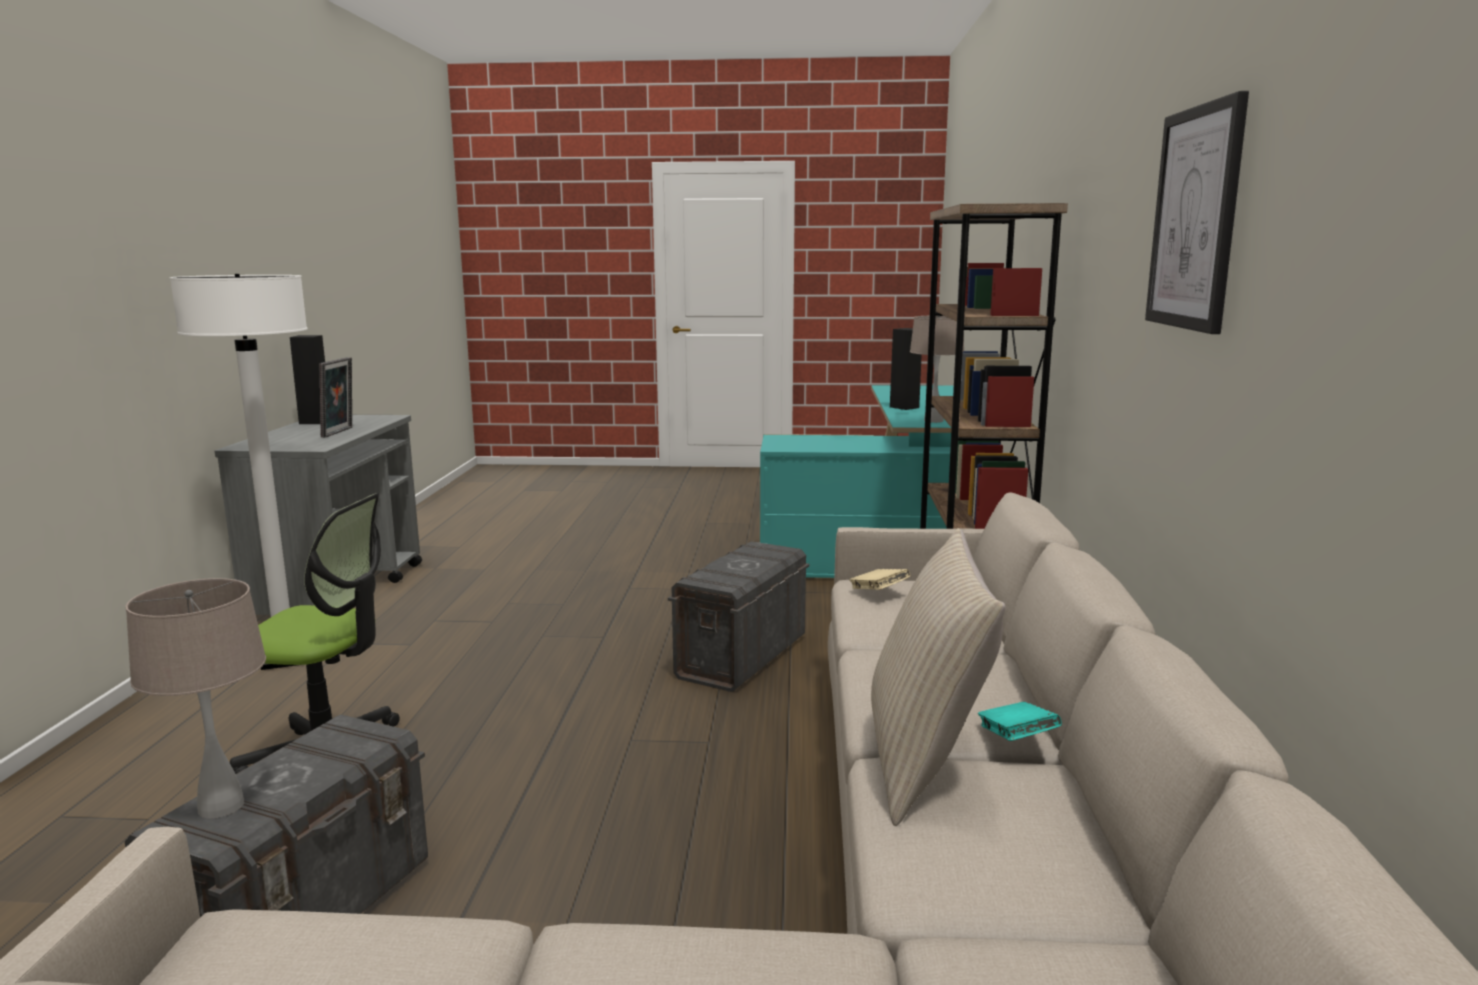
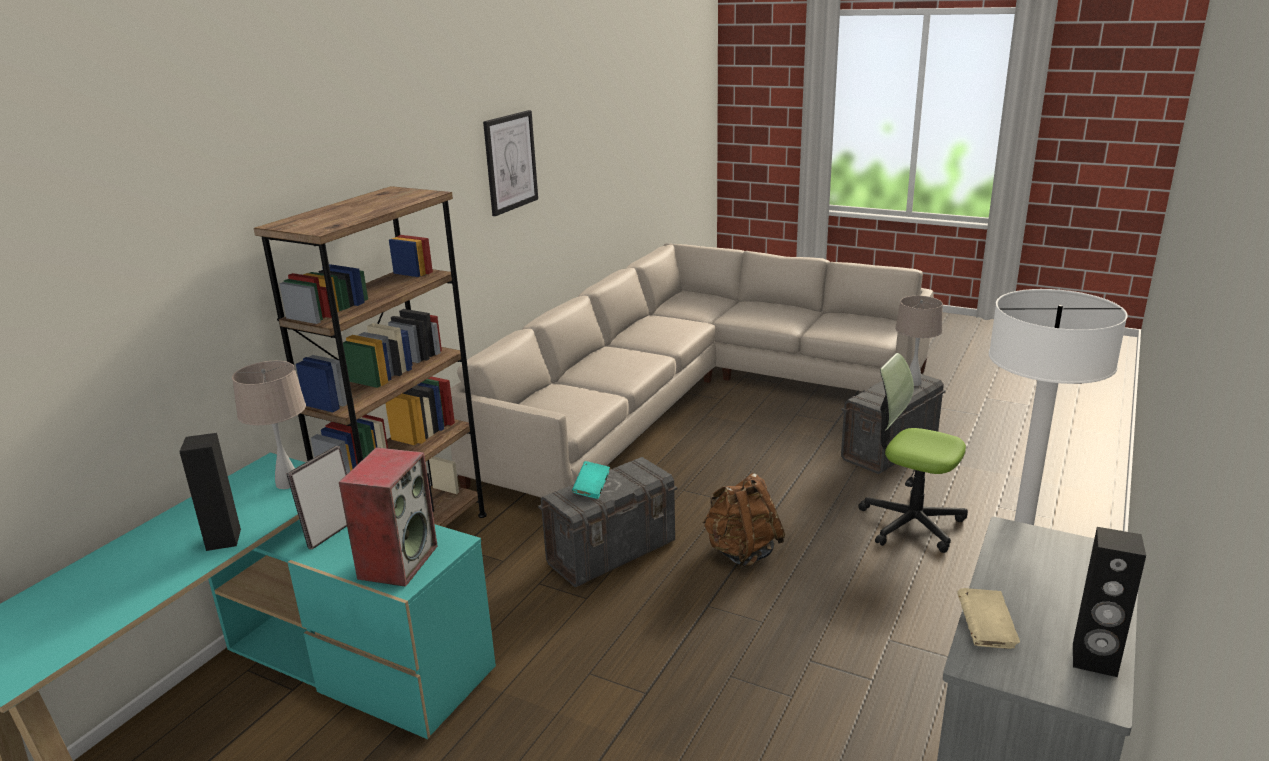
camera: 155 degrees left, 10 degrees up
picture frame [319,357,352,438] -> picture frame moved to [286,446,347,550]
beige book [849,569,910,590] -> beige book moved to [957,588,1020,649]
beige pillow [871,528,1006,826] -> none
turquoise book [978,702,1062,741] -> turquoise book moved to [572,461,610,499]
none -> speaker [339,447,438,587]
none -> brown backpack [702,473,785,568]

